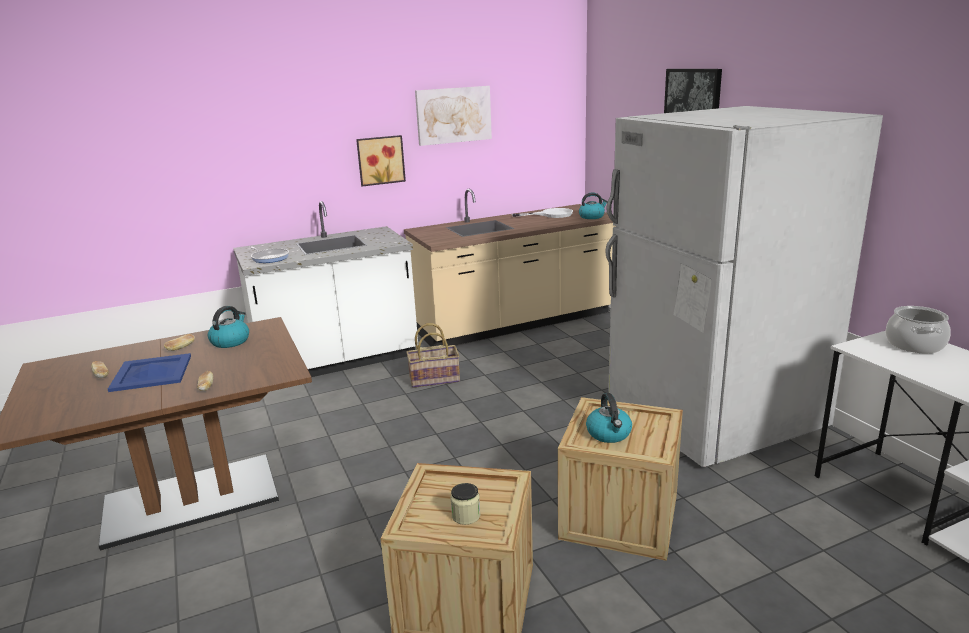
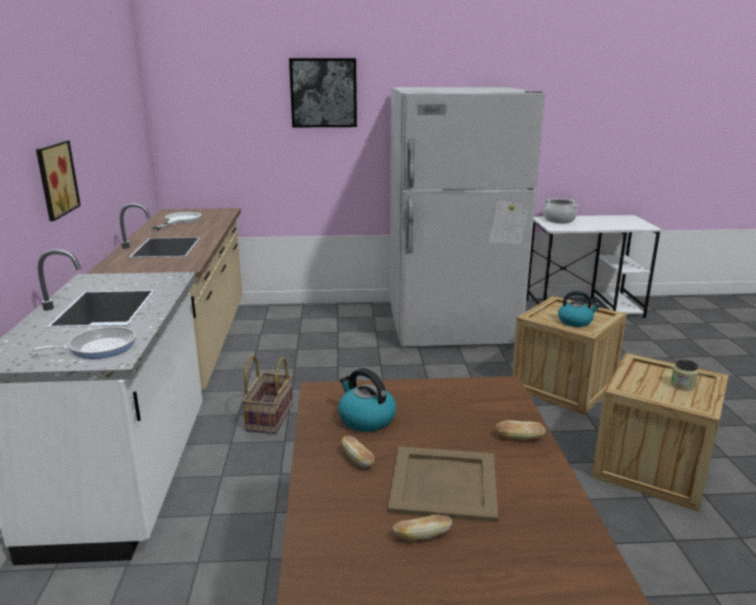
camera: 70 degrees left, 0 degrees up
blue tray [108,353,191,392] -> beige tray [388,446,498,523]
picture [415,86,492,146] -> none
kettle [579,192,608,219] -> none

